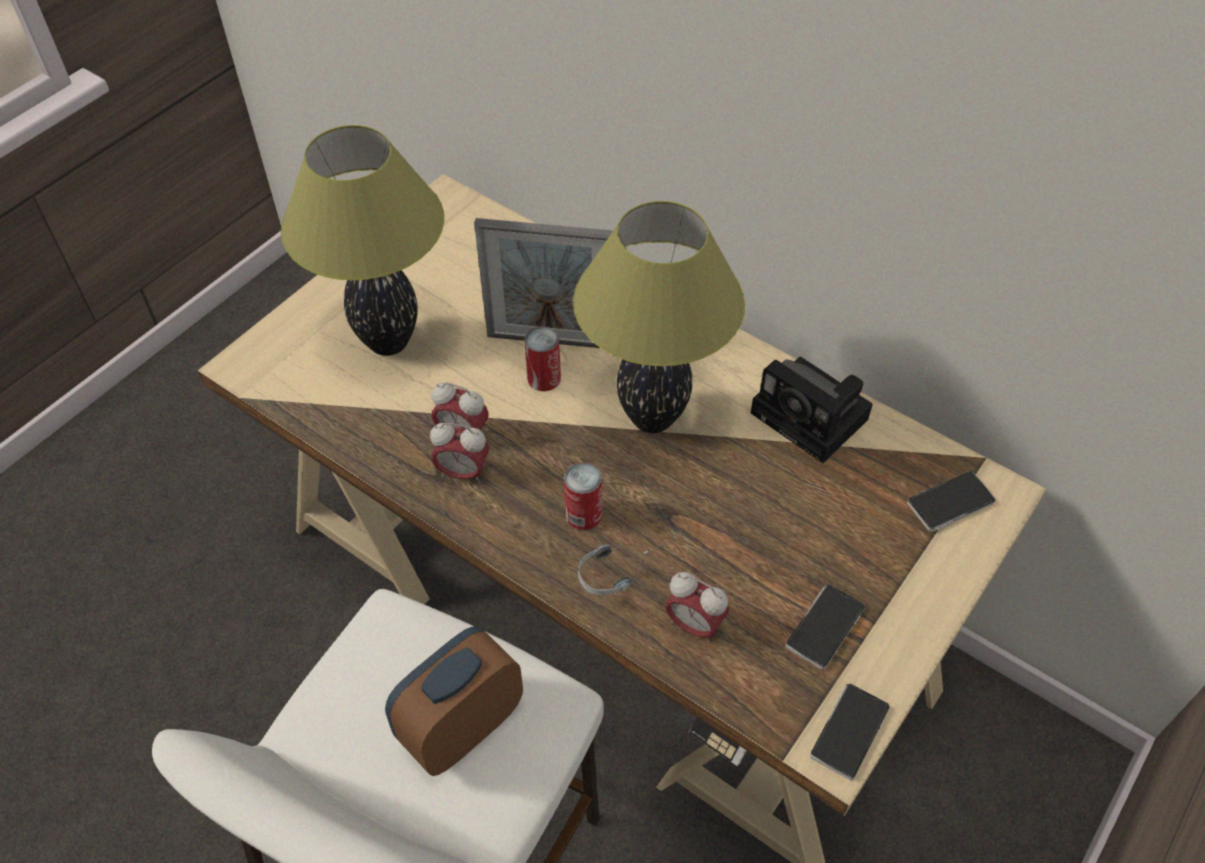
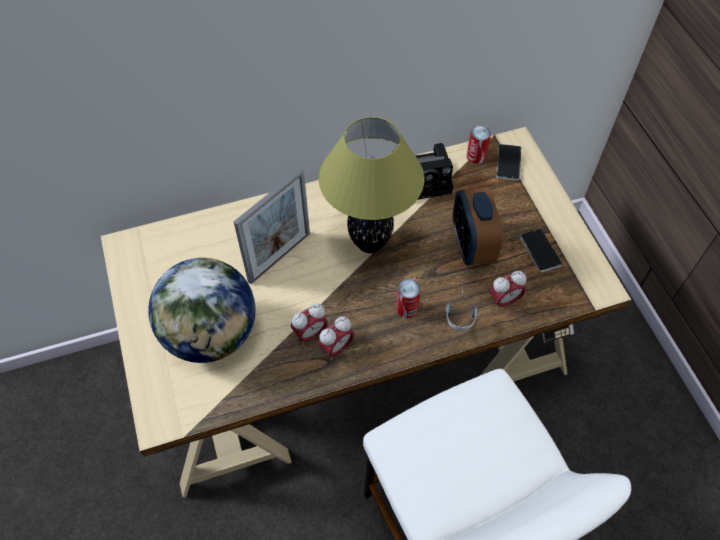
camera: 55 degrees left, 5 degrees up
table lamp [281,125,444,356] -> globe [148,258,255,363]
alarm clock [385,626,523,776] -> alarm clock moved to [453,187,503,265]
can [524,326,561,391] -> can moved to [467,125,491,164]
phone [810,683,889,781] -> none

